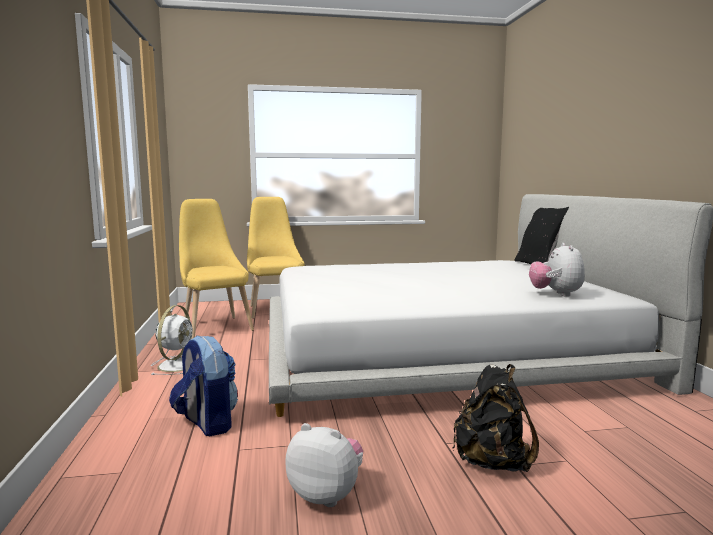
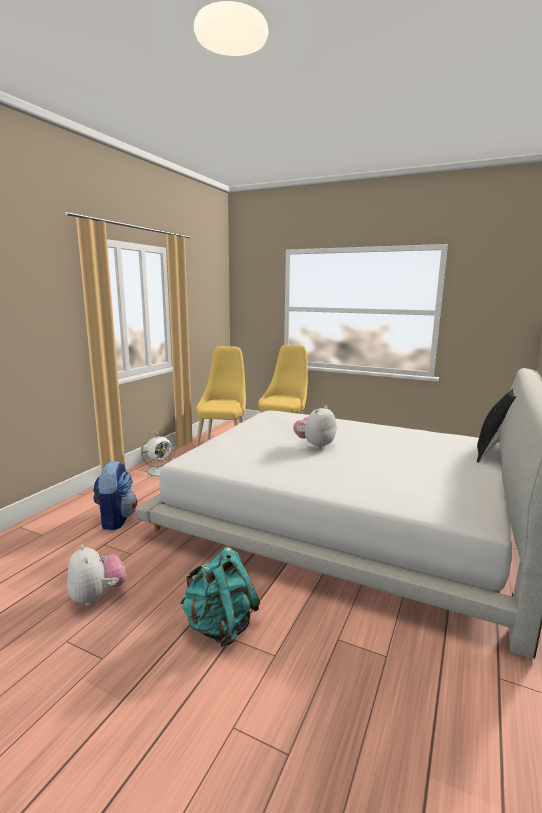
camera: 35 degrees right, 5 degrees up
black backpack [452,364,539,472] -> turquoise backpack [180,547,260,647]
plush toy [529,243,585,297] -> plush toy moved to [293,406,336,449]

